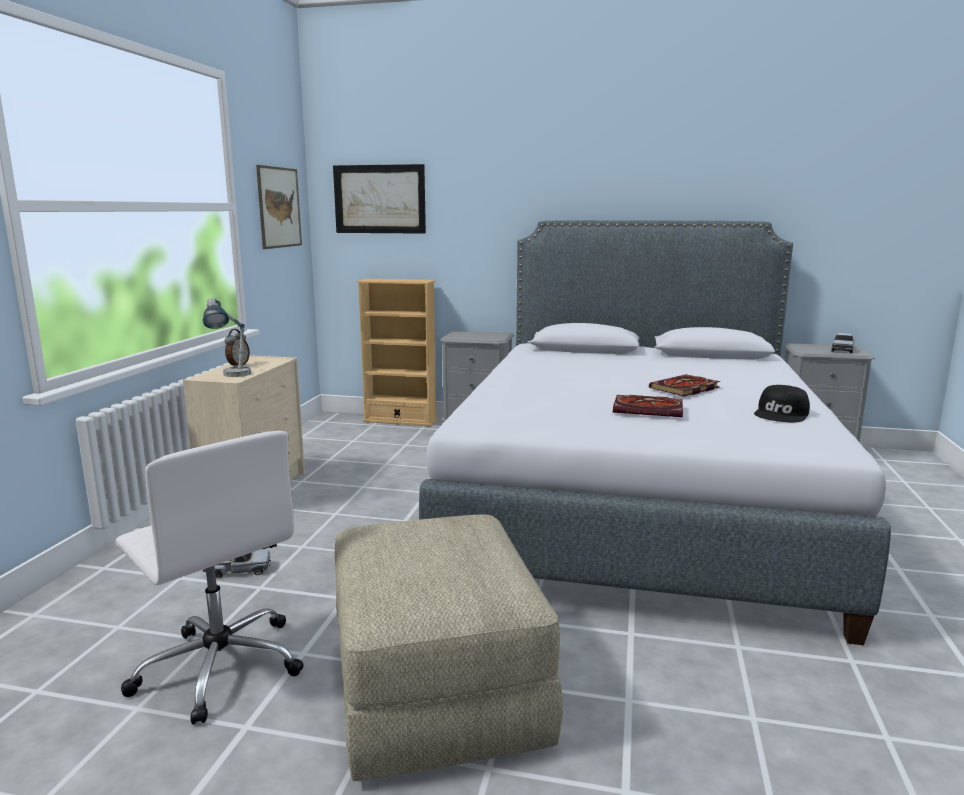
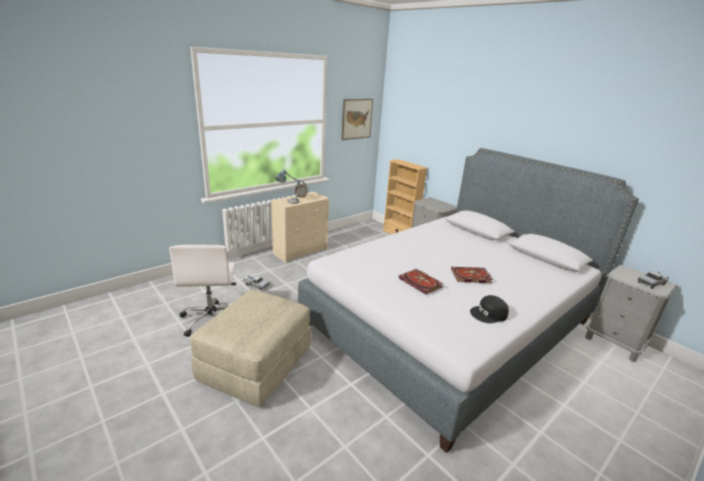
camera: 35 degrees right, 10 degrees up
picture [333,164,426,234] -> none

